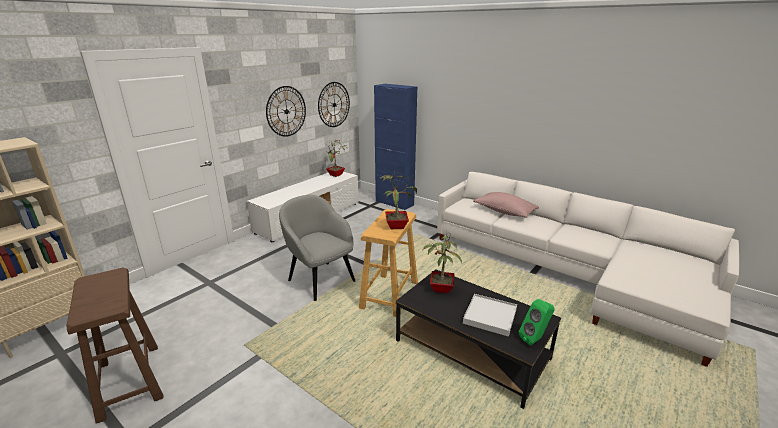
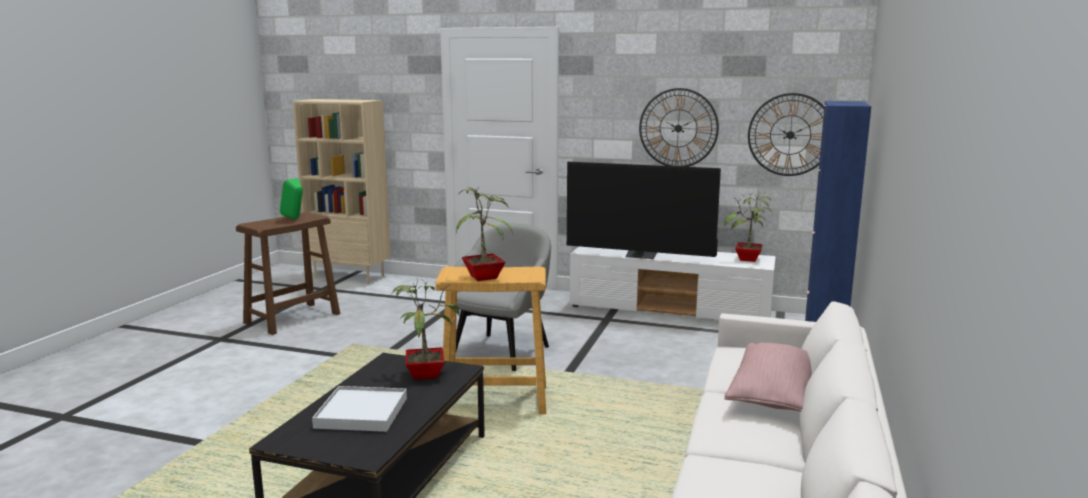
camera: 70 degrees right, 10 degrees down
green speaker [519,299,555,346] -> green speaker moved to [280,178,303,219]
none -> television [567,162,721,259]

